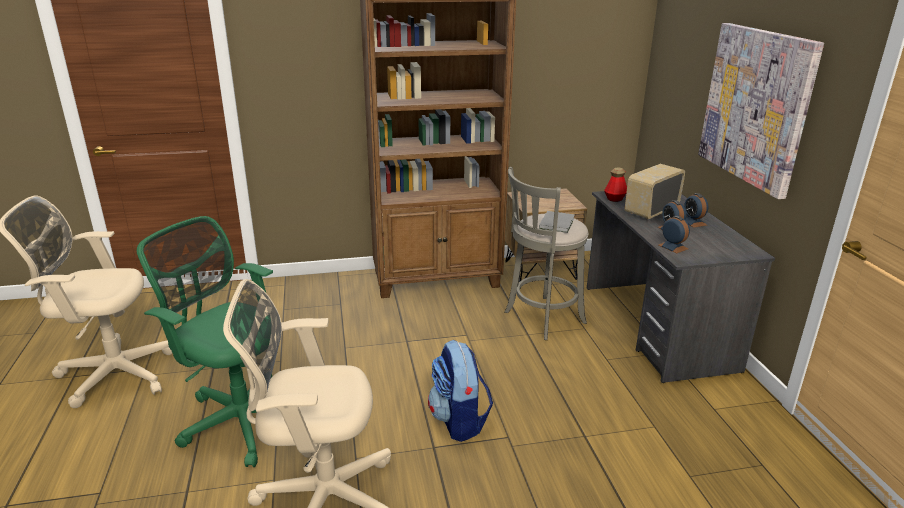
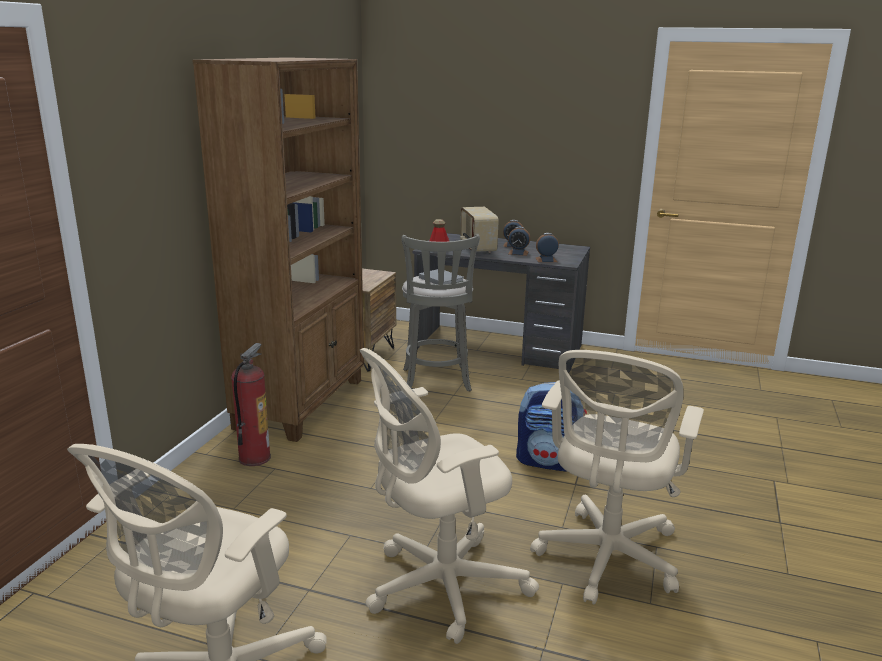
camera: 60 degrees left, 5 degrees down
green office chair [137,216,273,467] -> beige office chair [360,348,539,644]
picture [698,23,824,199] -> none
none -> fire extinguisher [231,343,271,466]

